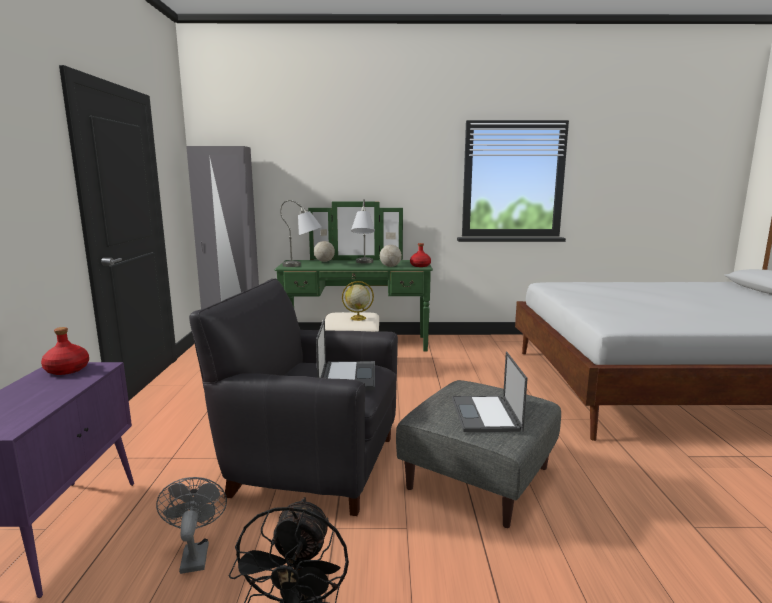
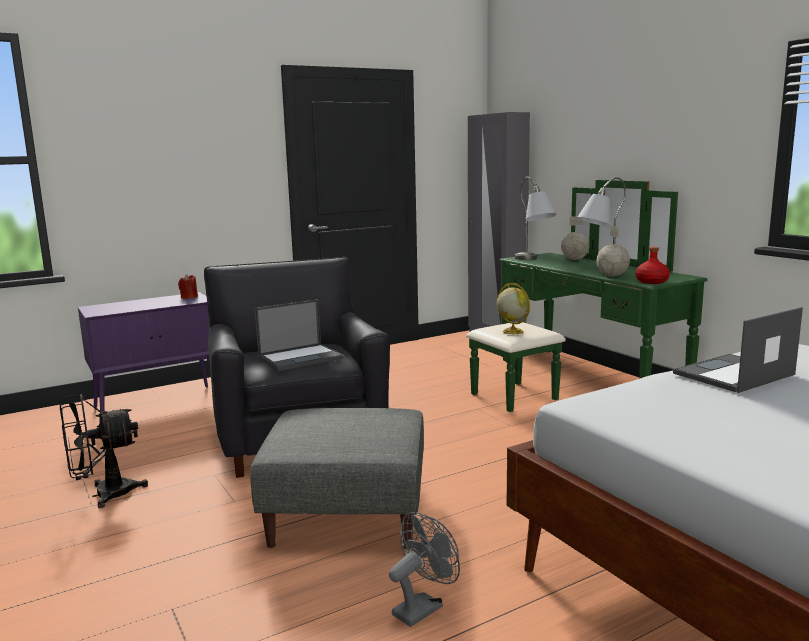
camera: 60 degrees right, 0 degrees up
red bottle [41,327,89,375] -> red candle [178,274,198,299]
grey fan [156,477,227,574] -> grey fan moved to [389,512,460,627]
laptop [452,352,528,432] -> laptop moved to [673,307,803,393]

